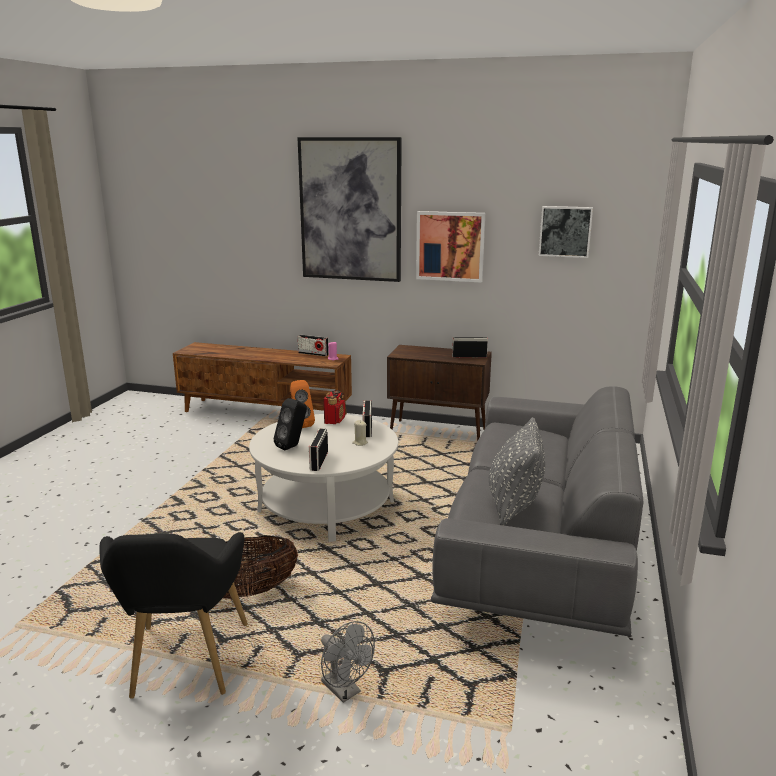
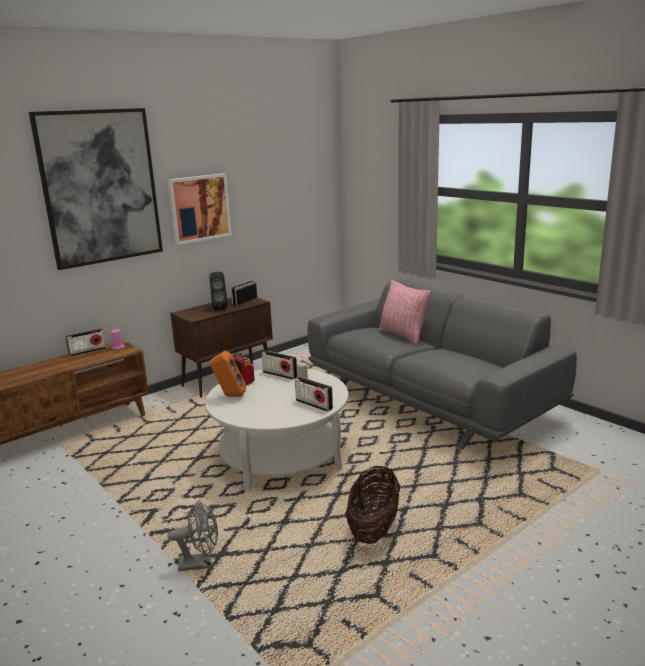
camera: 55 degrees left, 0 degrees up
black armchair [99,532,248,699] -> none
black speaker [273,398,307,450] -> black speaker moved to [210,272,228,310]
grey fan [321,621,375,703] -> grey fan moved to [168,501,218,571]
grey pillow [489,417,545,526] -> none
picture [539,206,593,258] -> none
none -> pink pillow [379,280,431,344]

